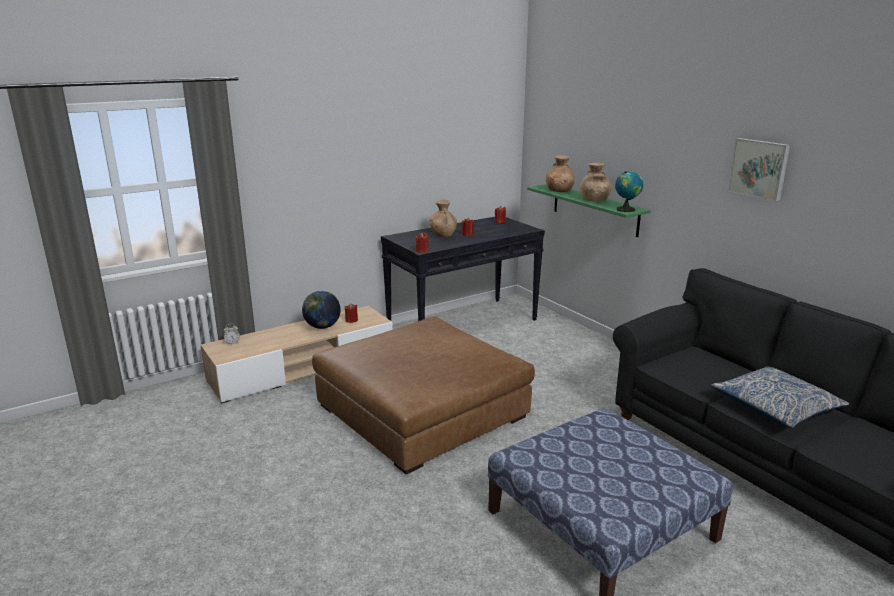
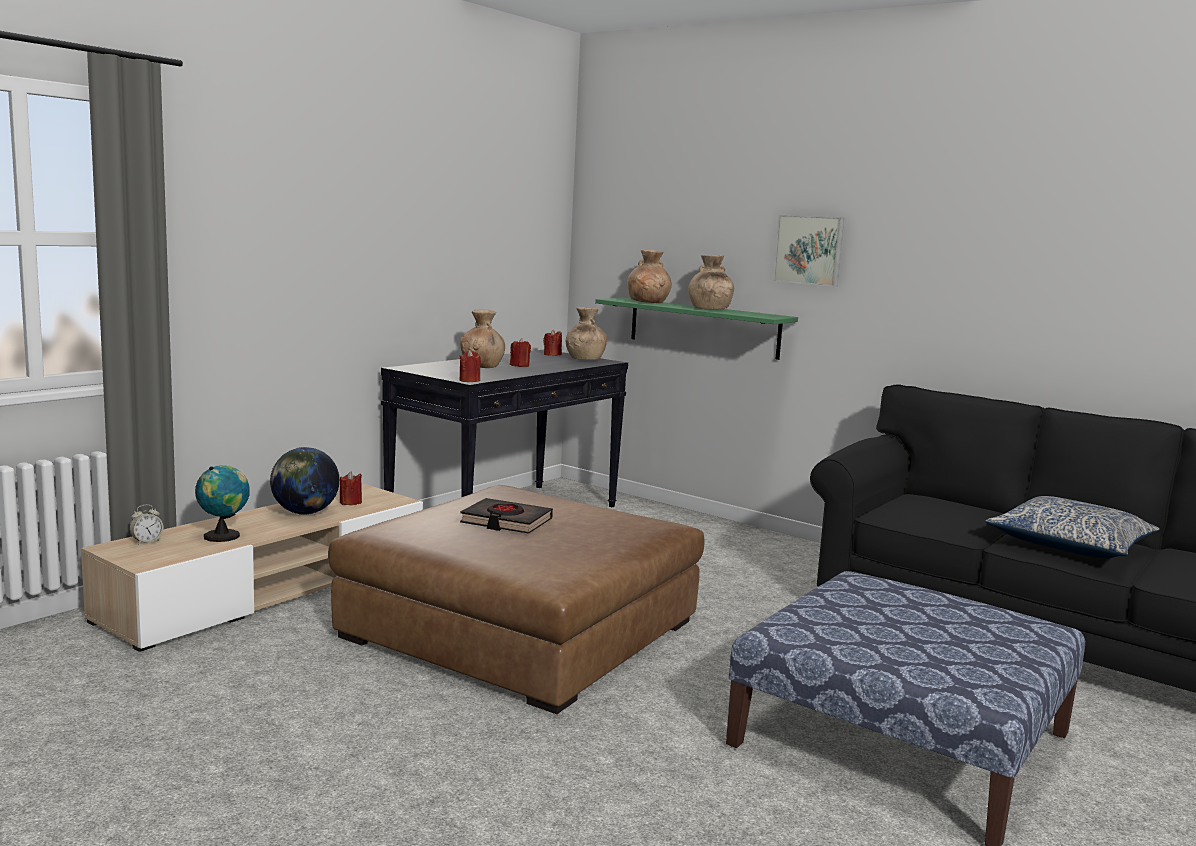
camera: 20 degrees left, 10 degrees down
globe [615,171,643,212] -> globe moved to [195,465,250,542]
picture [728,138,790,201] -> picture moved to [773,215,844,287]
none -> black book [460,498,553,533]
none -> brown vase [566,307,607,360]

